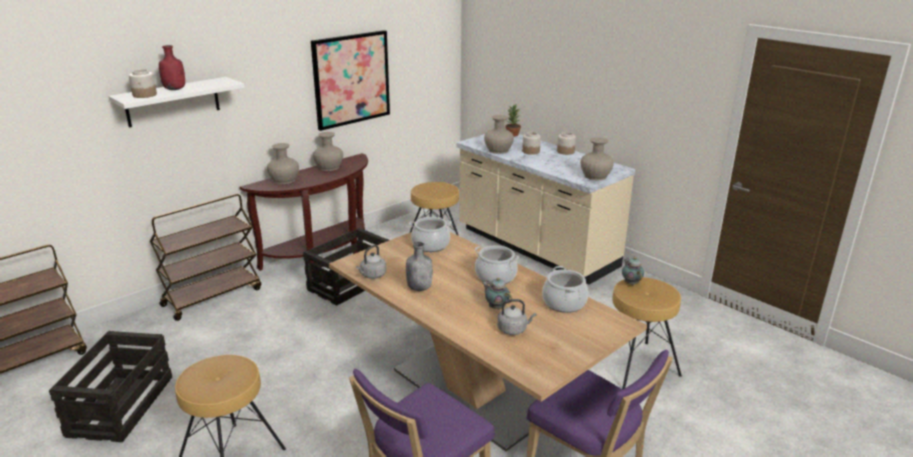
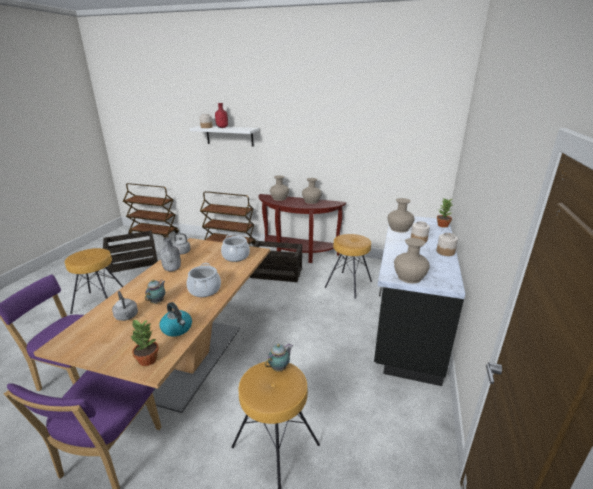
camera: 60 degrees right, 0 degrees up
picture [311,30,390,131] -> none
beige counter [456,134,635,285] -> black counter [374,216,465,386]
cooking pot [542,266,588,313] -> kettle [160,302,192,337]
none -> potted plant [130,319,159,366]

